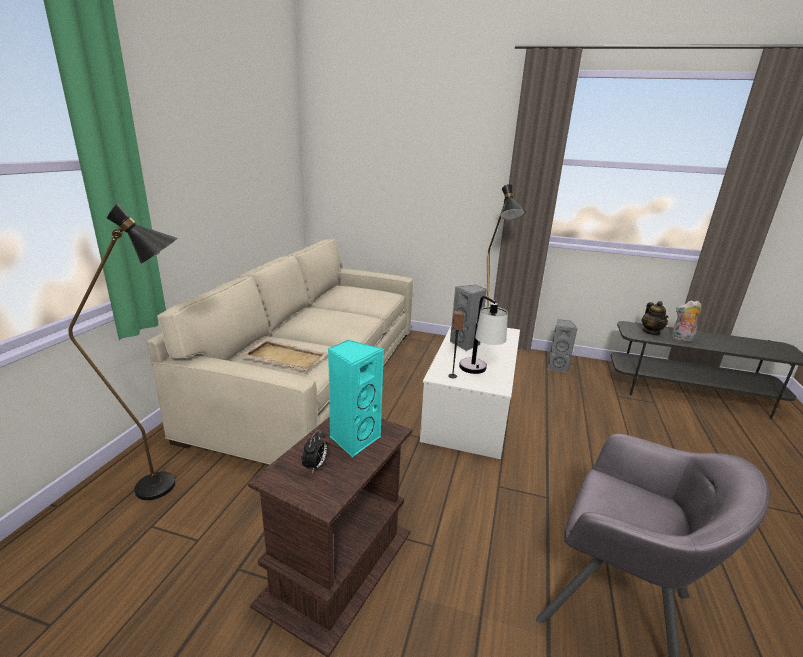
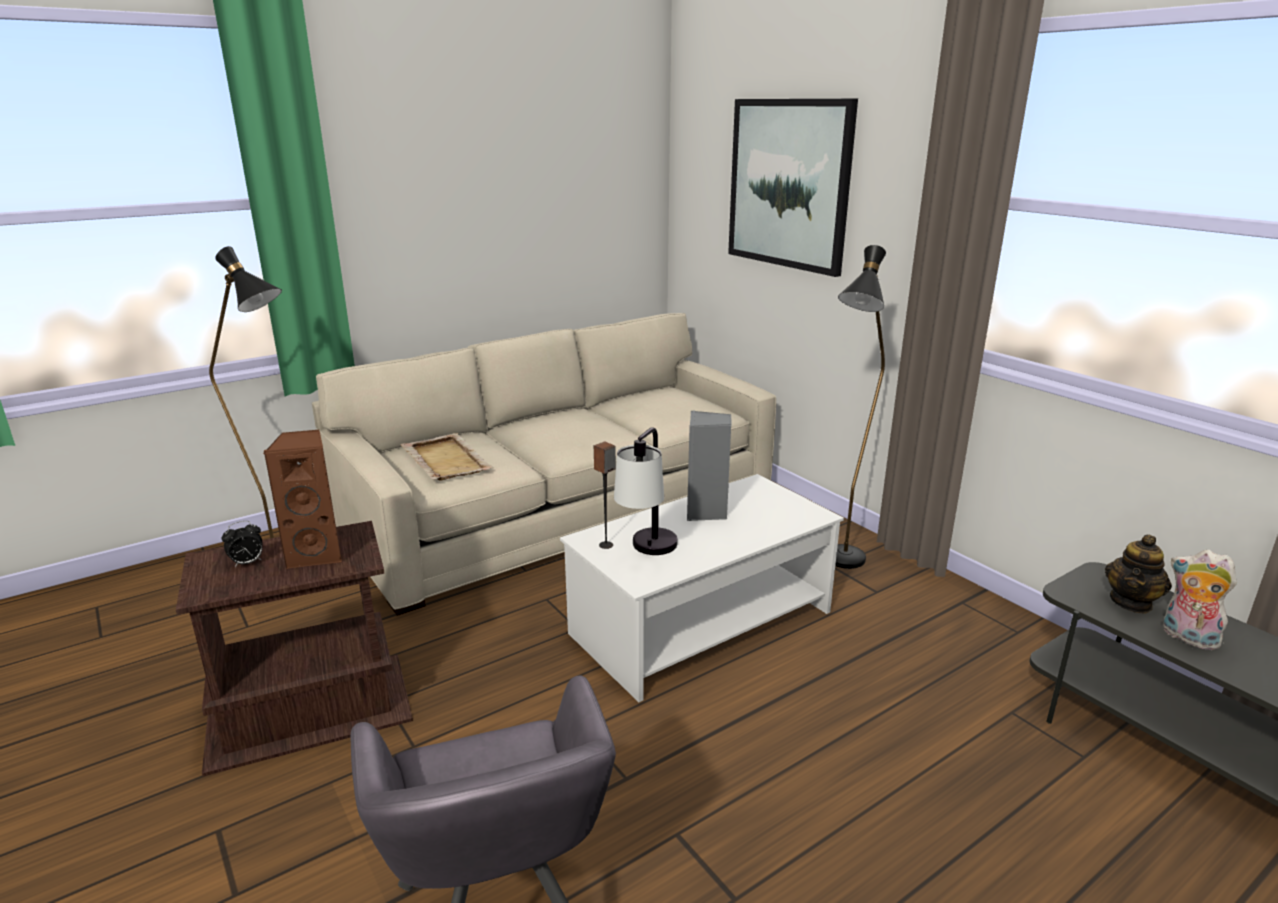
camera: 40 degrees right, 0 degrees up
turquoise speaker [328,340,384,457] -> brown speaker [263,430,342,569]
grey speaker [547,319,578,373] -> none
none -> picture [728,99,858,277]

